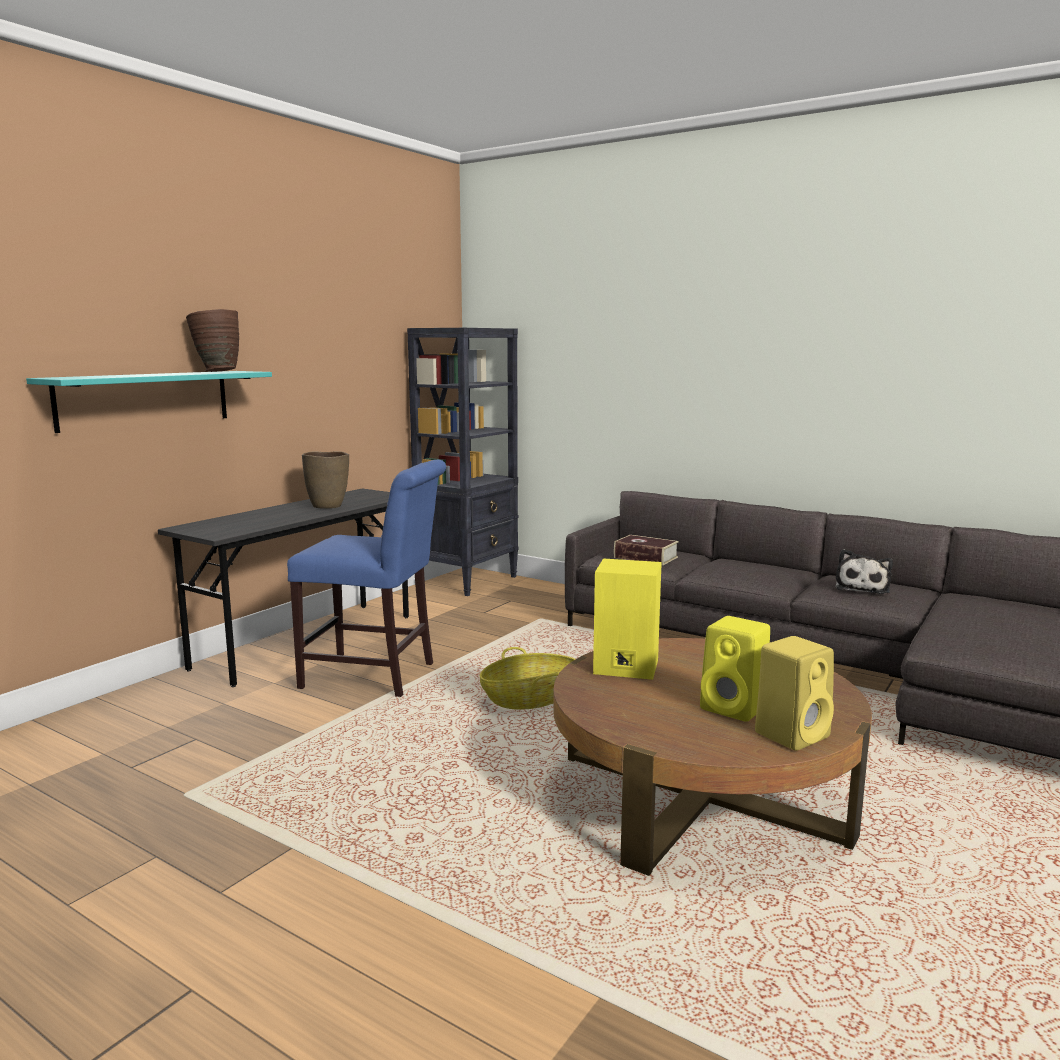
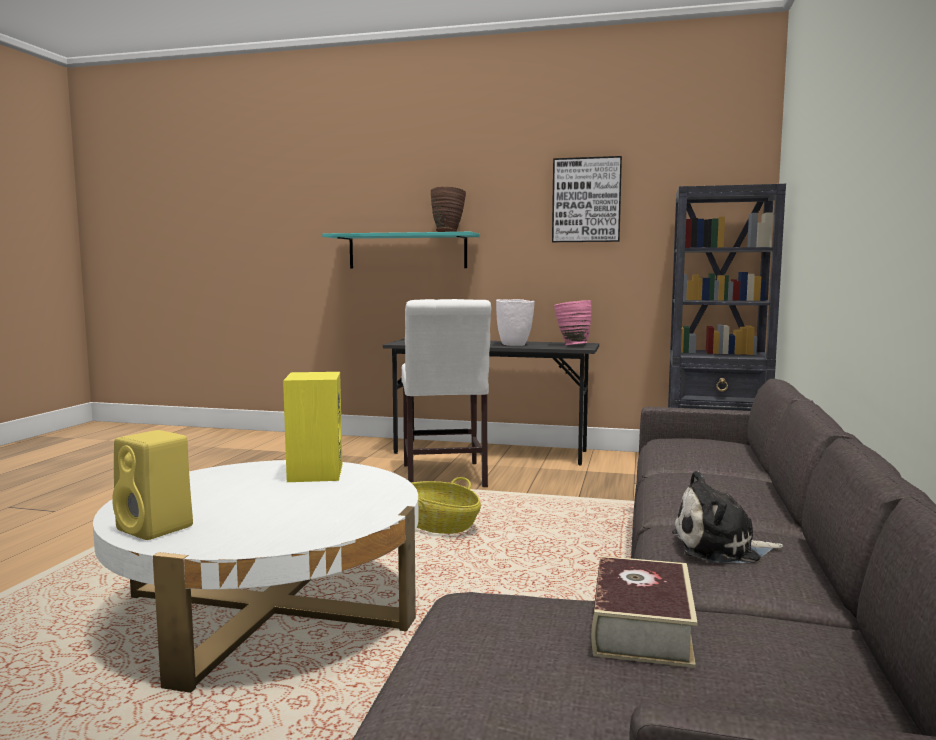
camera: 70 degrees right, 5 degrees down
blue chair [287,460,446,697] -> white chair [401,299,491,487]
brown vase [302,451,349,509] -> white vase [496,299,535,346]
brown coffee table [553,638,872,876] -> white coffee table [93,460,419,693]
book [614,535,679,565] -> book moved to [591,556,698,668]
yellow speaker [700,616,770,722] -> none
none -> picture [552,156,622,242]
none -> pink vase [554,300,591,345]

